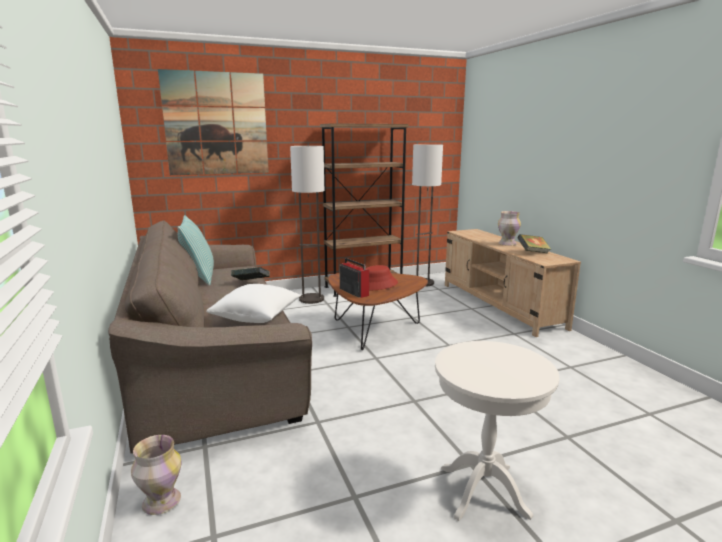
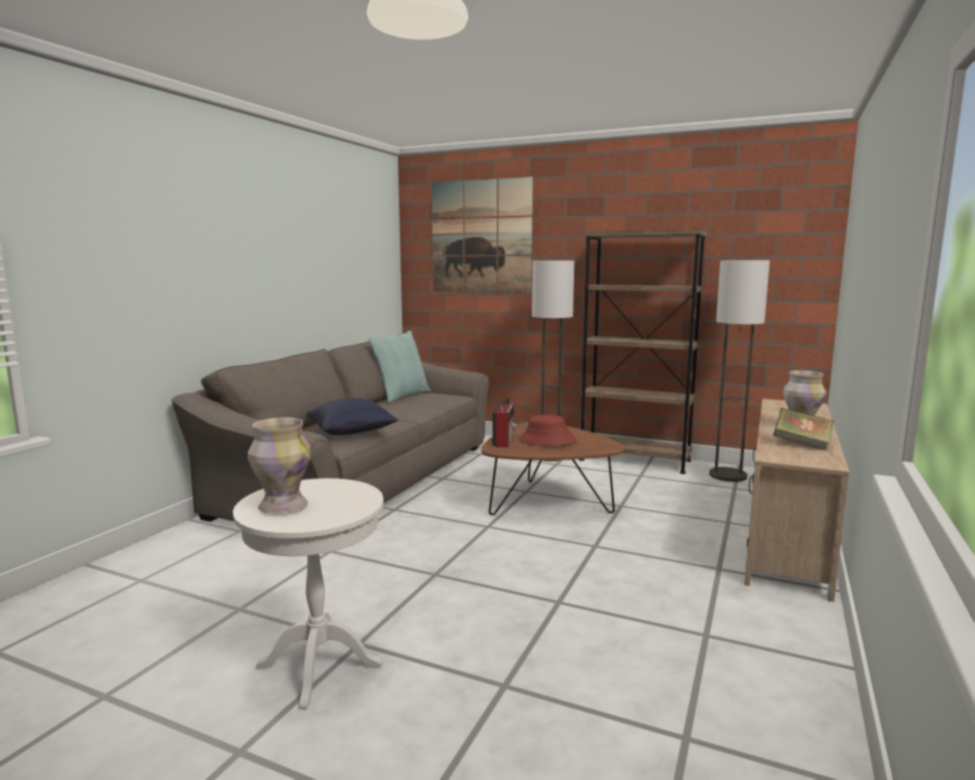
camera: 45 degrees right, 5 degrees down
vase [131,435,182,515] -> vase moved to [248,417,311,514]
white pillow [206,284,301,323] -> blue pillow [307,398,398,435]
book [231,267,270,281] -> none

